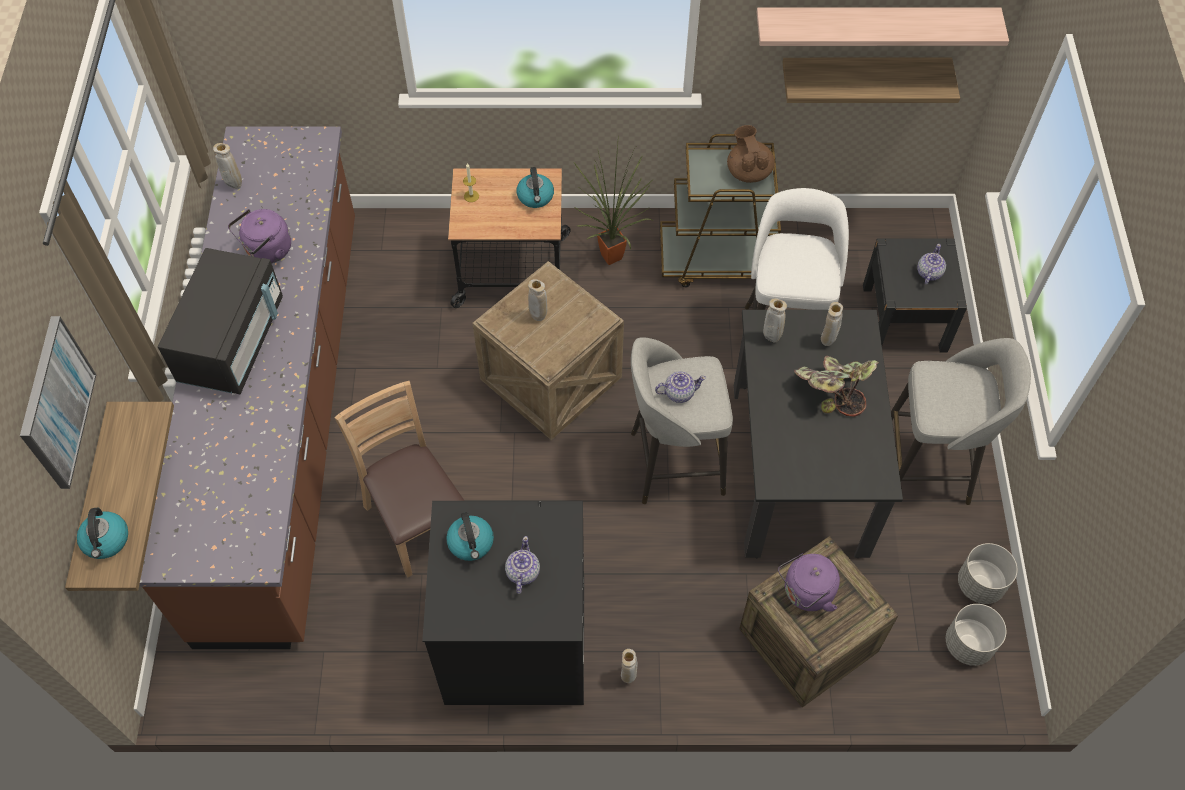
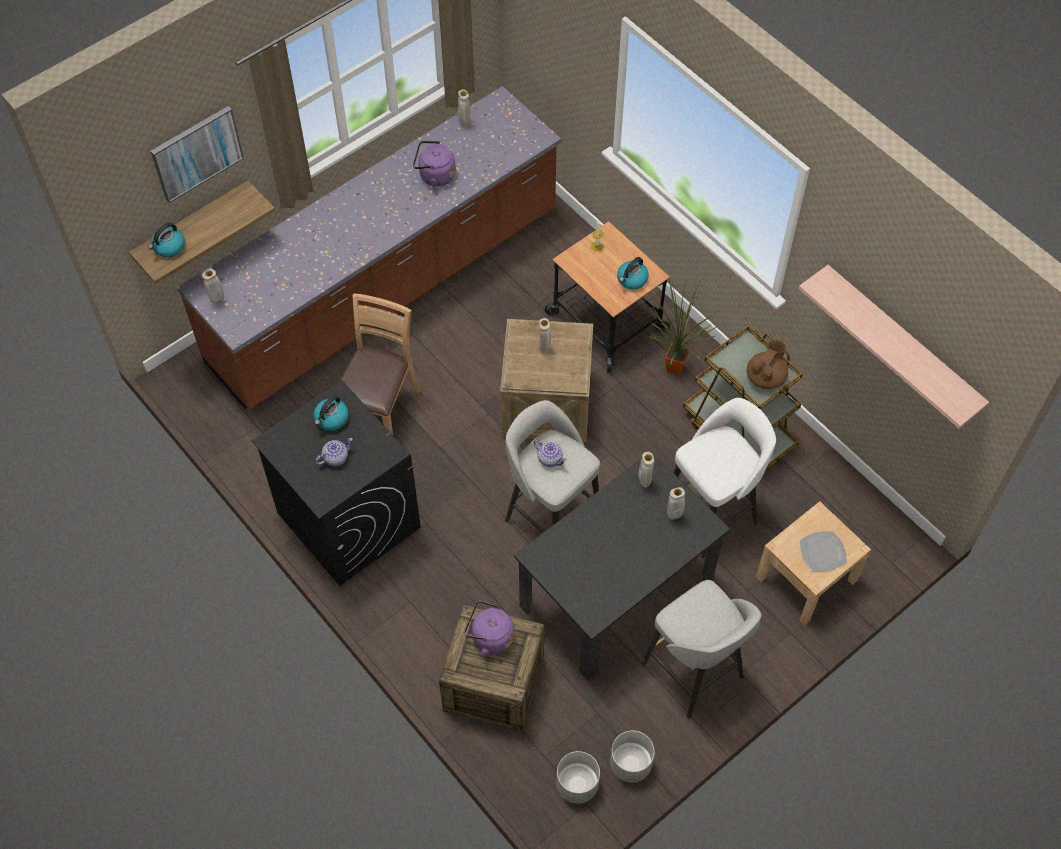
camera: 50 degrees right, 0 degrees up
black microwave [158,248,283,394] -> none
beige vase [621,649,638,683] -> beige vase moved to [202,269,224,305]
shelf [783,58,960,103] -> none
potted plant [794,356,879,417] -> none
black nightstand [863,238,967,352] -> beige nightstand [756,501,871,625]
teapot [917,244,946,285] -> plate [800,531,847,572]

